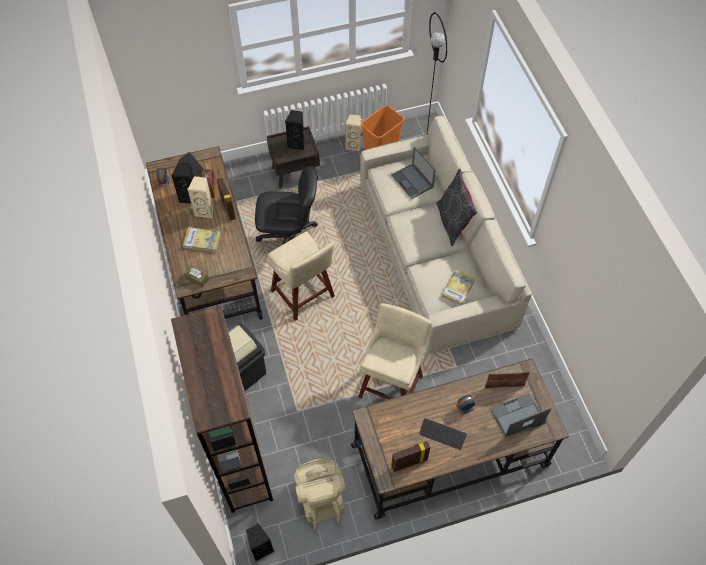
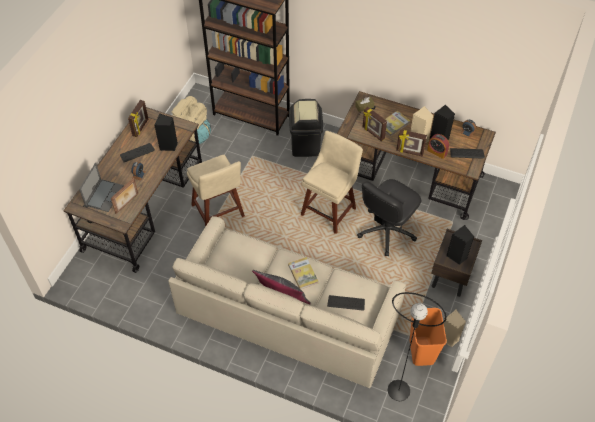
camera: 130 degrees right, 5 degrees down
black speaker [246,524,275,561] -> black speaker moved to [154,113,178,151]
beige chair [267,232,335,321] -> beige chair turned 120 degrees clockwise [301,131,363,234]
laptop [392,146,436,199] -> keyboard [327,295,365,311]
book [442,270,475,305] -> book moved to [288,257,318,289]
none -> picture frame [362,107,387,141]

